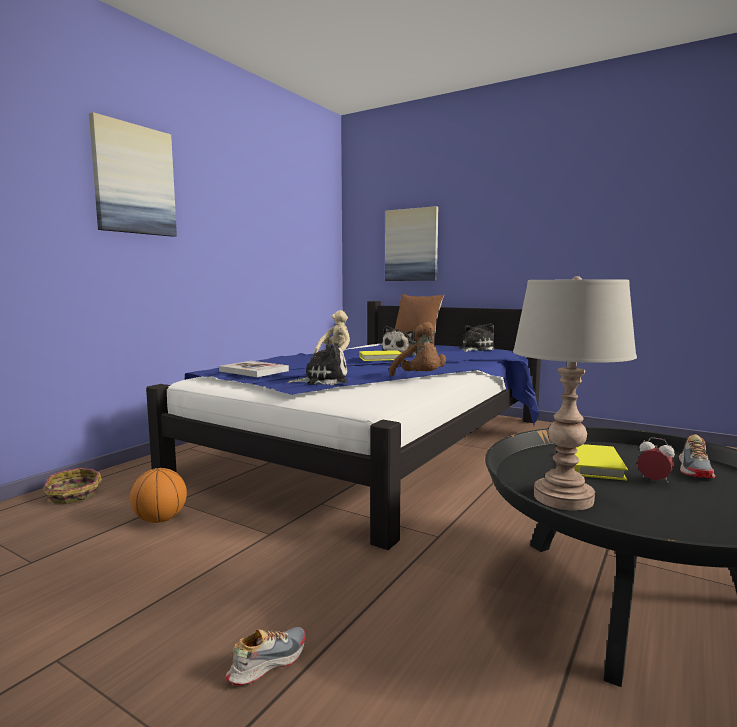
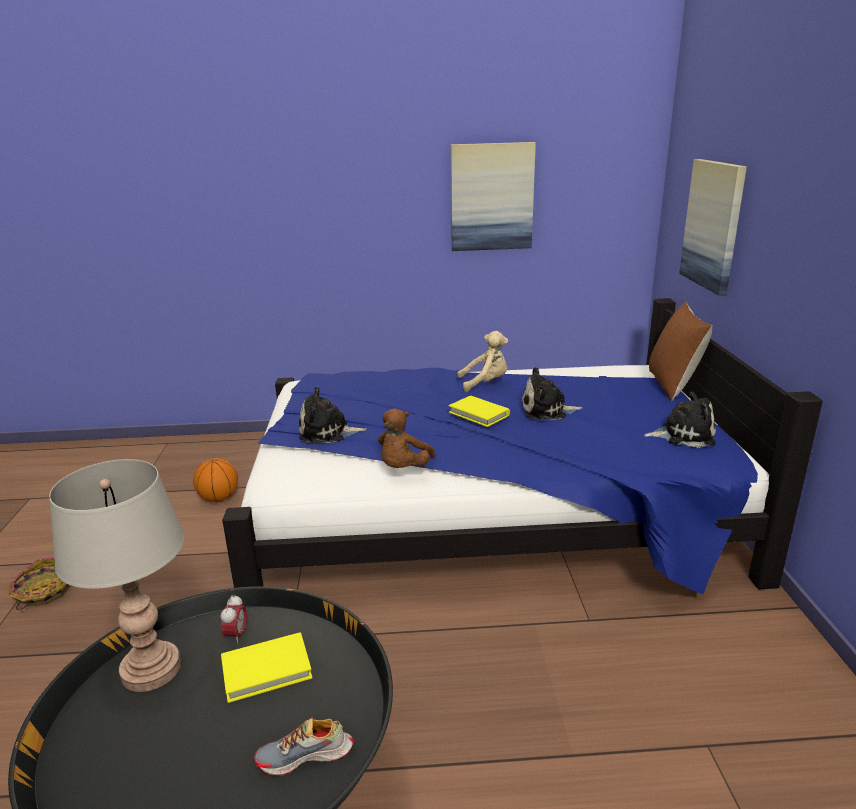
camera: 55 degrees right, 15 degrees up
basket [42,468,102,504] -> basket moved to [9,557,70,610]
picture [89,112,177,237] -> picture moved to [451,142,536,251]
book [219,361,289,377] -> none
shoe [225,627,306,686] -> none
plush toy [287,344,348,385] -> plush toy turned 135 degrees clockwise [299,386,366,443]
alarm clock [637,437,675,483] -> alarm clock moved to [221,595,247,644]

